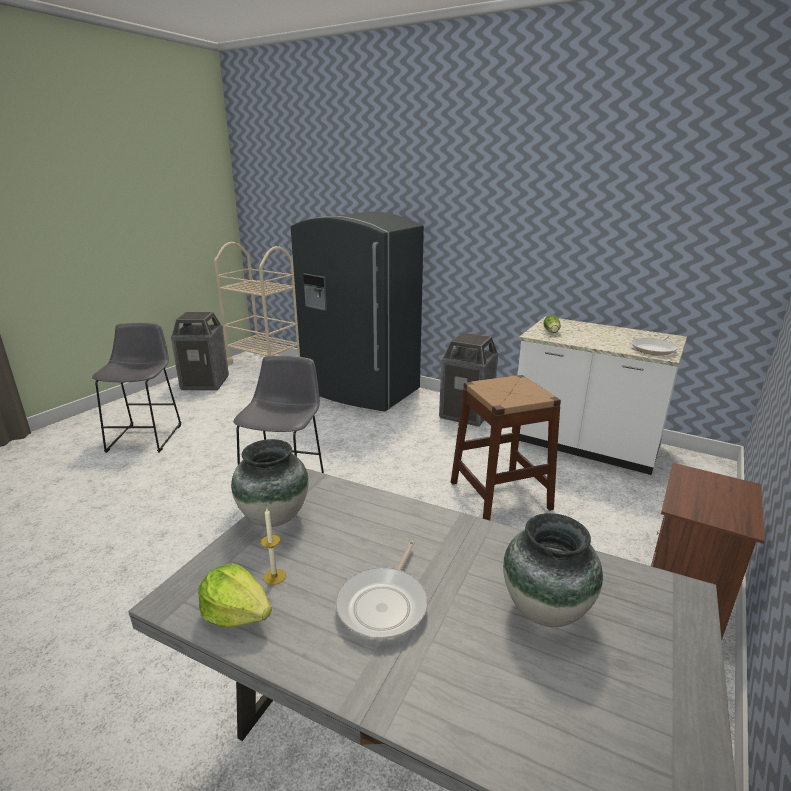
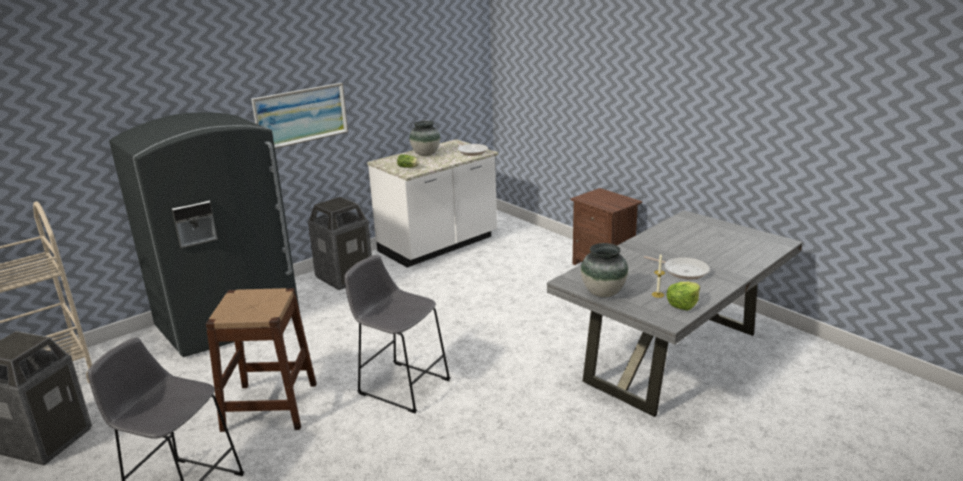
camera: 70 degrees left, 0 degrees up
brown stool [451,375,561,520] -> brown stool moved to [206,288,317,432]
vase [503,513,603,627] -> vase moved to [409,121,440,156]
none -> picture [251,83,348,149]

